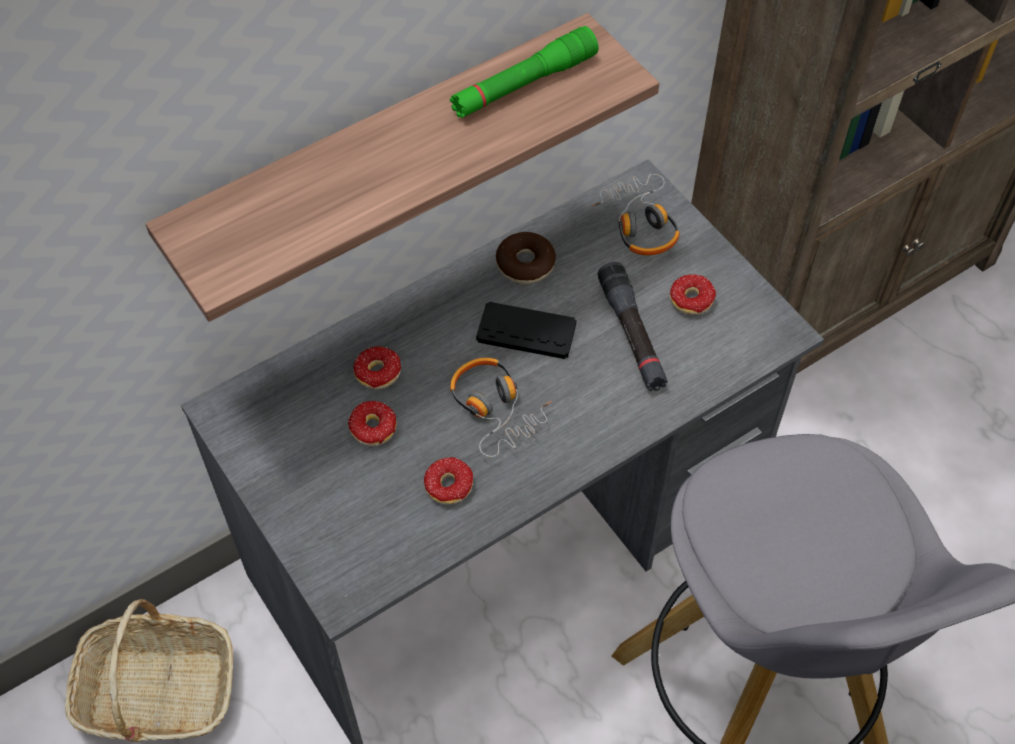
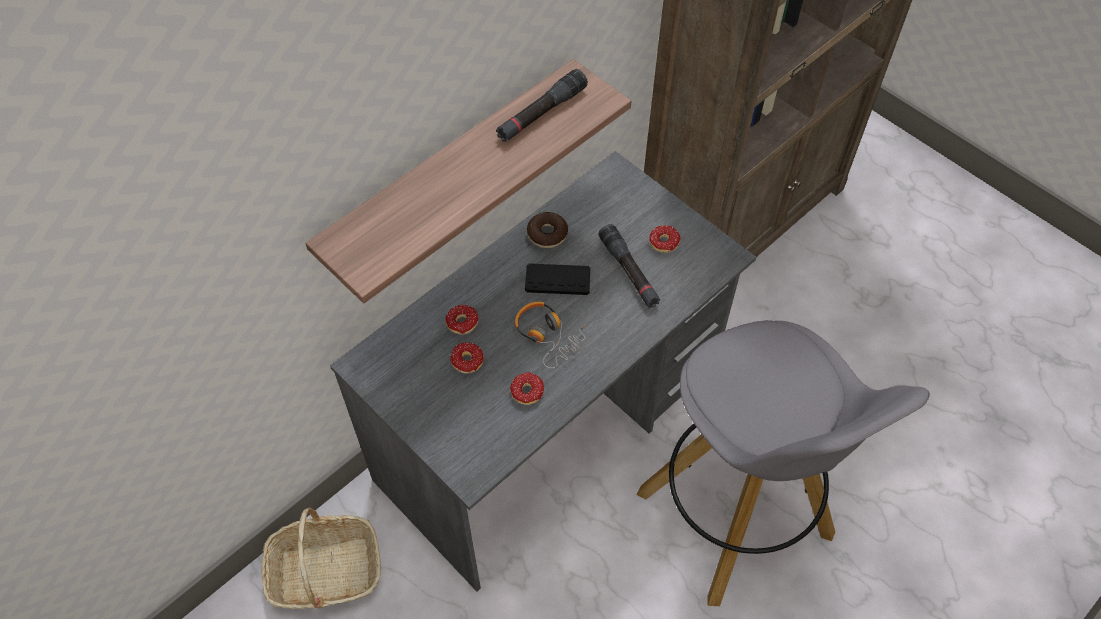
camera: 10 degrees left, 0 degrees up
green flashlight [450,26,598,118] -> black flashlight [496,69,588,142]
headphones [591,174,680,255] -> none

